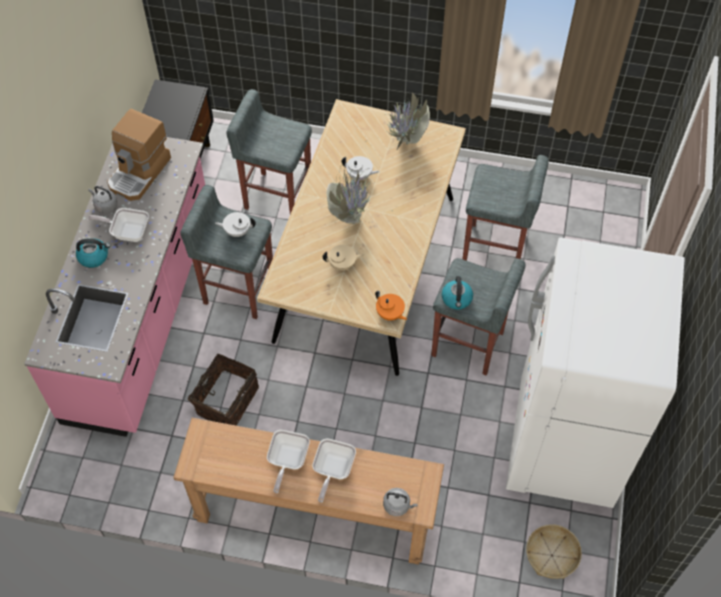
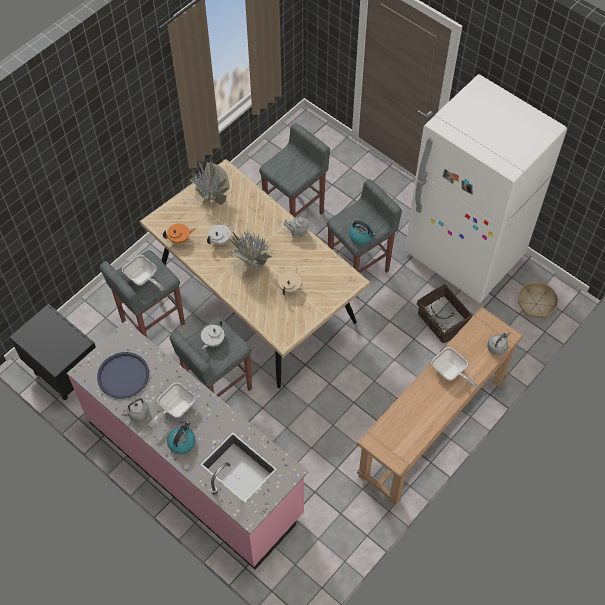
camera: 60 degrees left, 0 degrees up
coffee machine [107,109,171,201] -> blue tray [97,352,149,399]
basket [180,354,259,426] -> basket moved to [417,284,472,343]
frying pan [267,430,310,493] -> frying pan moved to [122,255,164,291]
orange teapot [375,291,407,320] -> orange teapot moved to [163,223,195,244]
none -> grey teapot [284,217,309,237]

